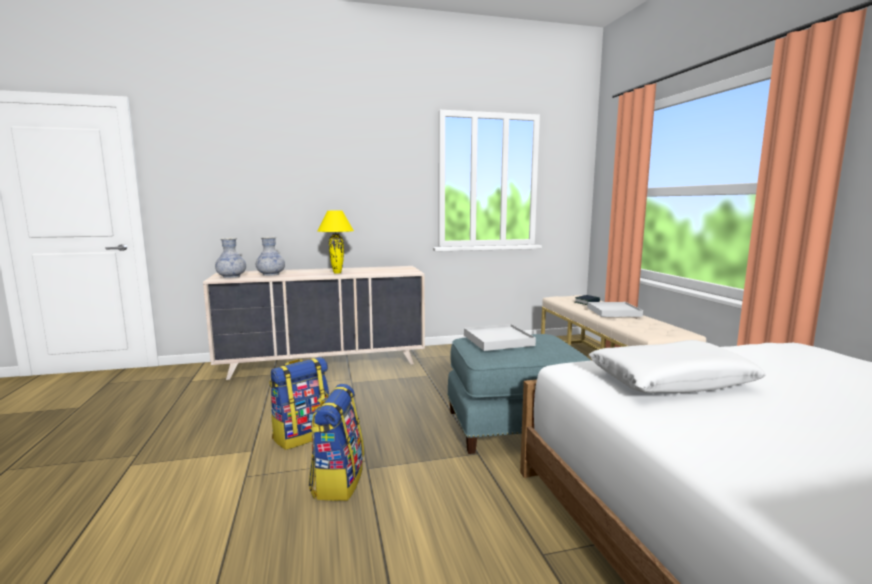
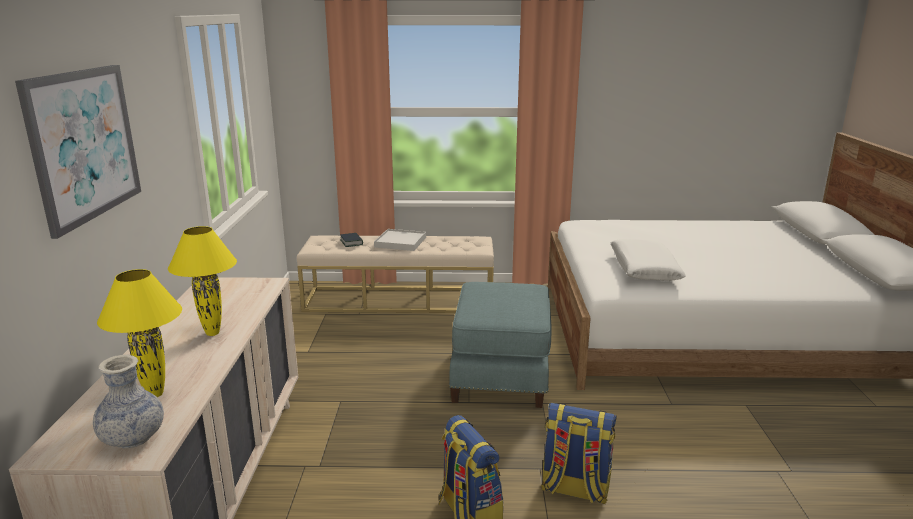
camera: 75 degrees left, 10 degrees up
vase [256,237,285,276] -> yellow table lamp [97,269,182,397]
white tray [464,324,536,351] -> none
none -> picture [15,65,141,239]

